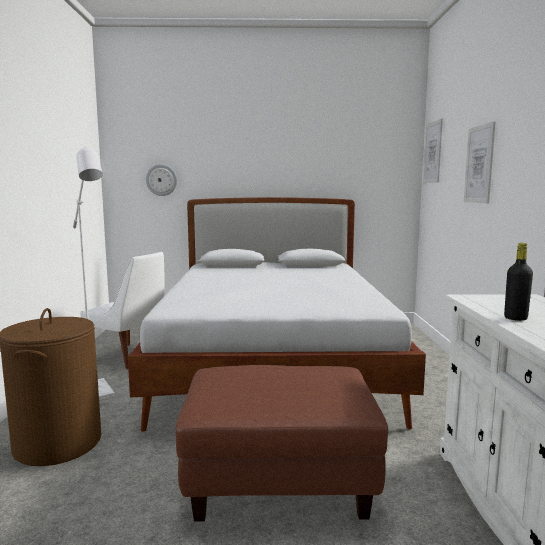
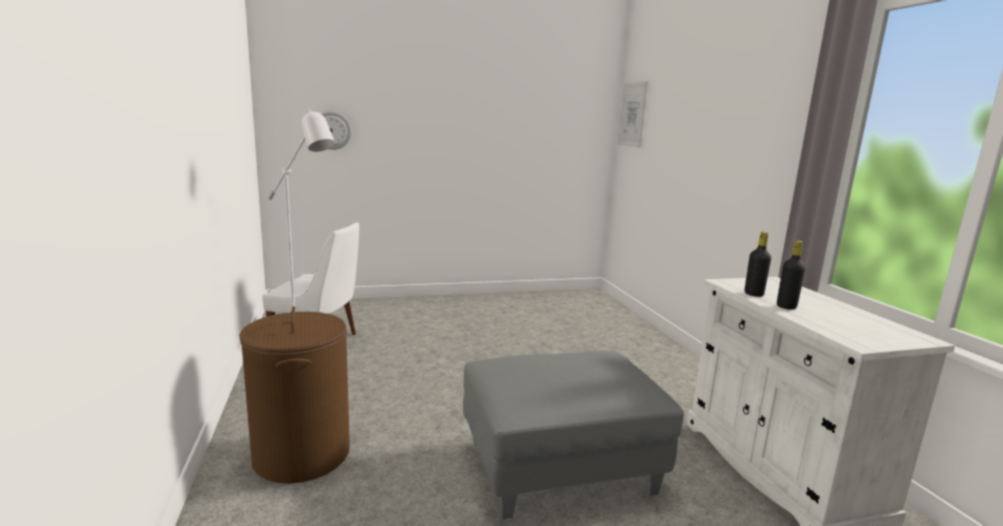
camera: 15 degrees left, 5 degrees up
white bed [128,197,426,432] -> none
brown ottoman [175,365,388,522] -> grey ottoman [463,351,684,519]
picture [464,122,495,204] -> none
none -> black bottle [745,232,771,297]

